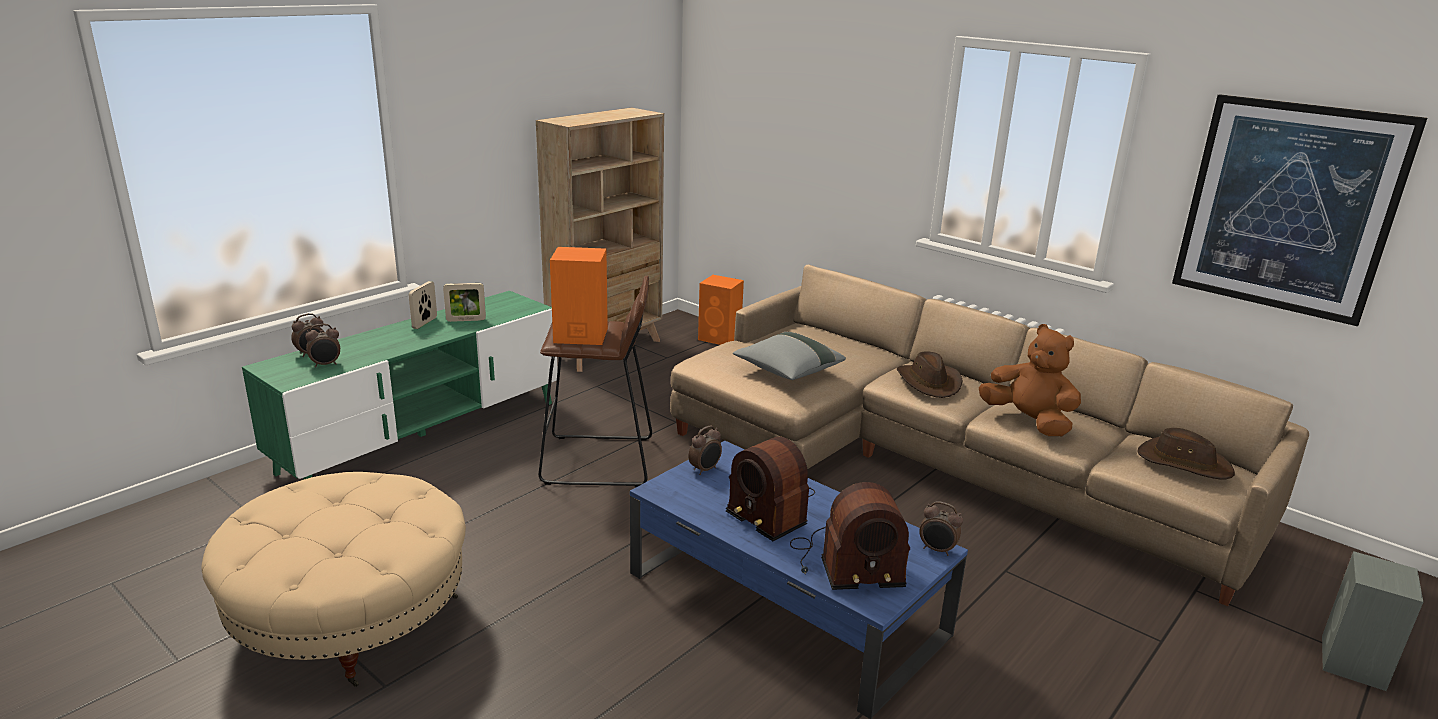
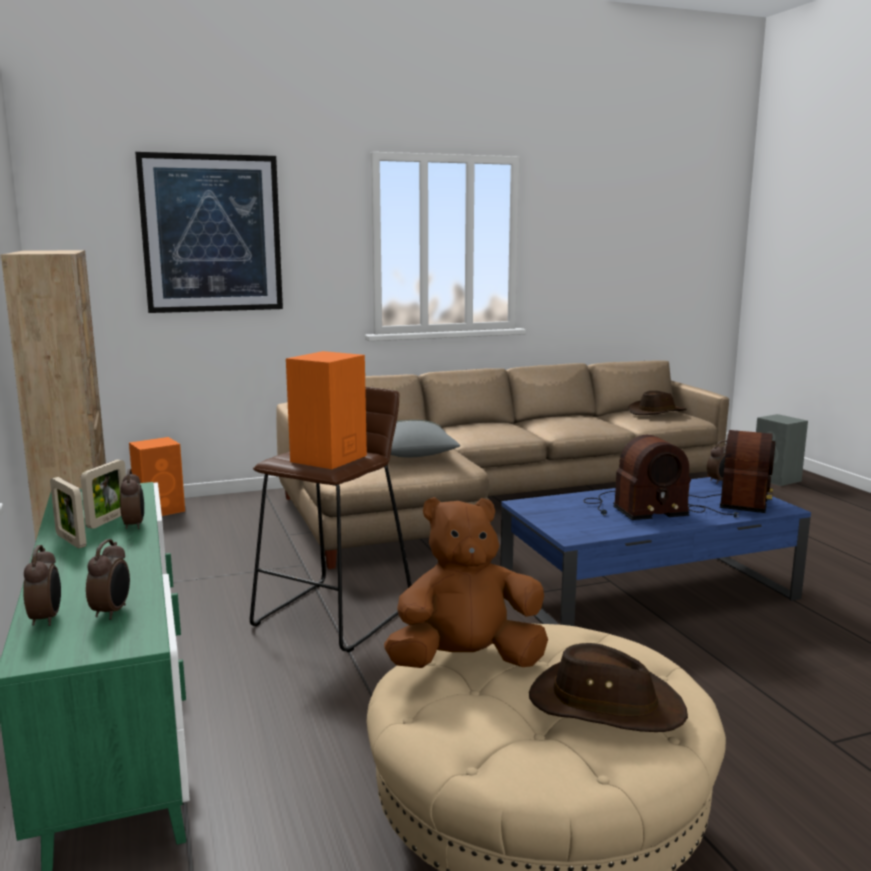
camera: 60 degrees left, 10 degrees down
alarm clock [688,426,722,475] -> alarm clock moved to [120,469,144,529]
brown hat [897,351,963,398] -> brown hat moved to [529,643,688,732]
brown plush toy [979,324,1081,436] -> brown plush toy moved to [384,497,548,668]
picture [1172,94,1427,326] -> picture moved to [135,152,283,313]

